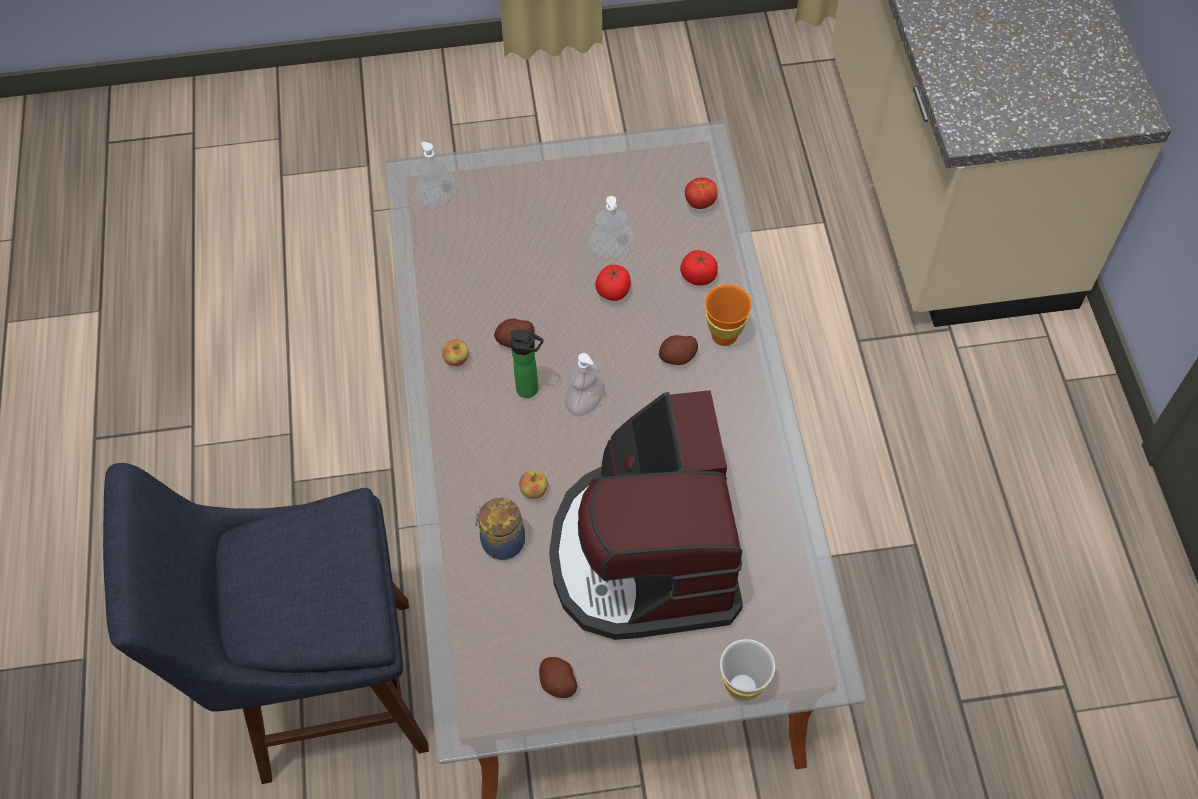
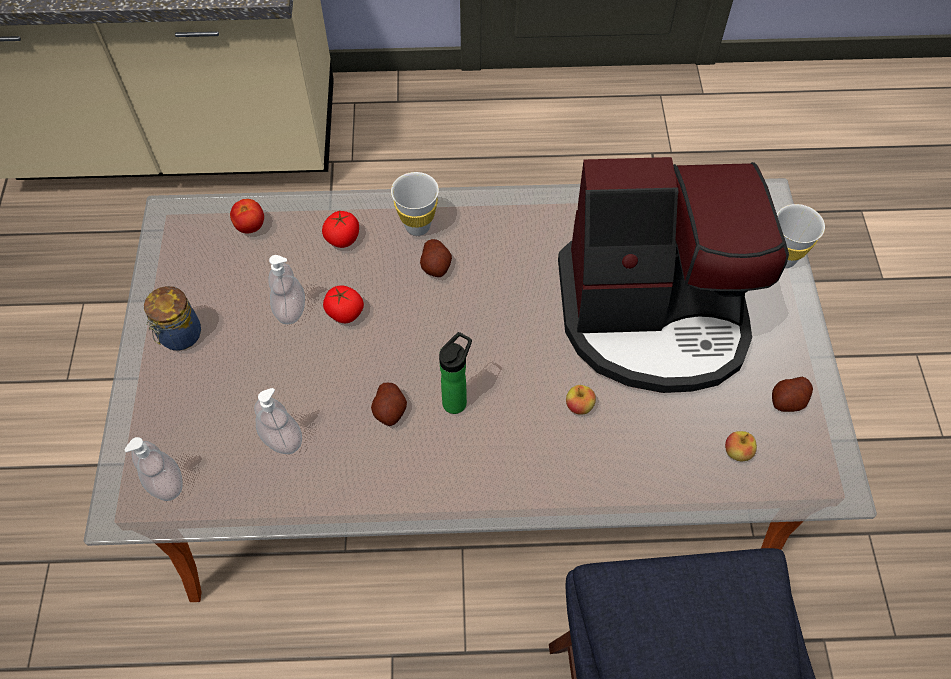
camera: 85 degrees left, 0 degrees up
apple [442,339,469,366] -> apple moved to [725,431,757,461]
jar [475,498,525,560] -> jar moved to [144,286,201,351]
soap dispenser [565,353,605,416] -> soap dispenser moved to [254,388,302,454]
orange cup [705,284,752,346] -> white cup [391,172,439,236]

